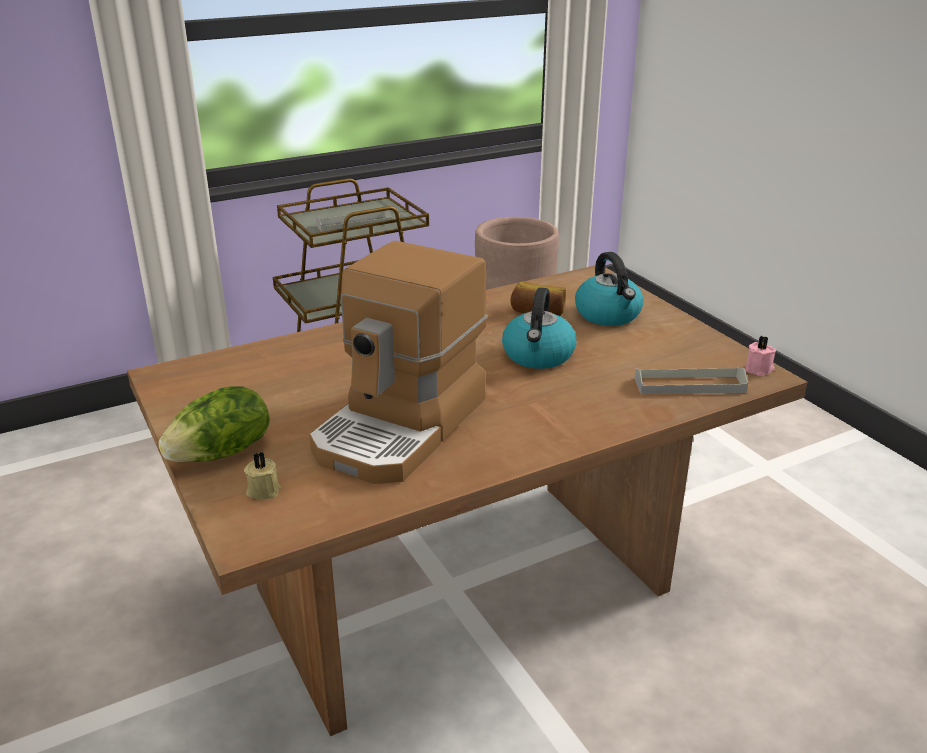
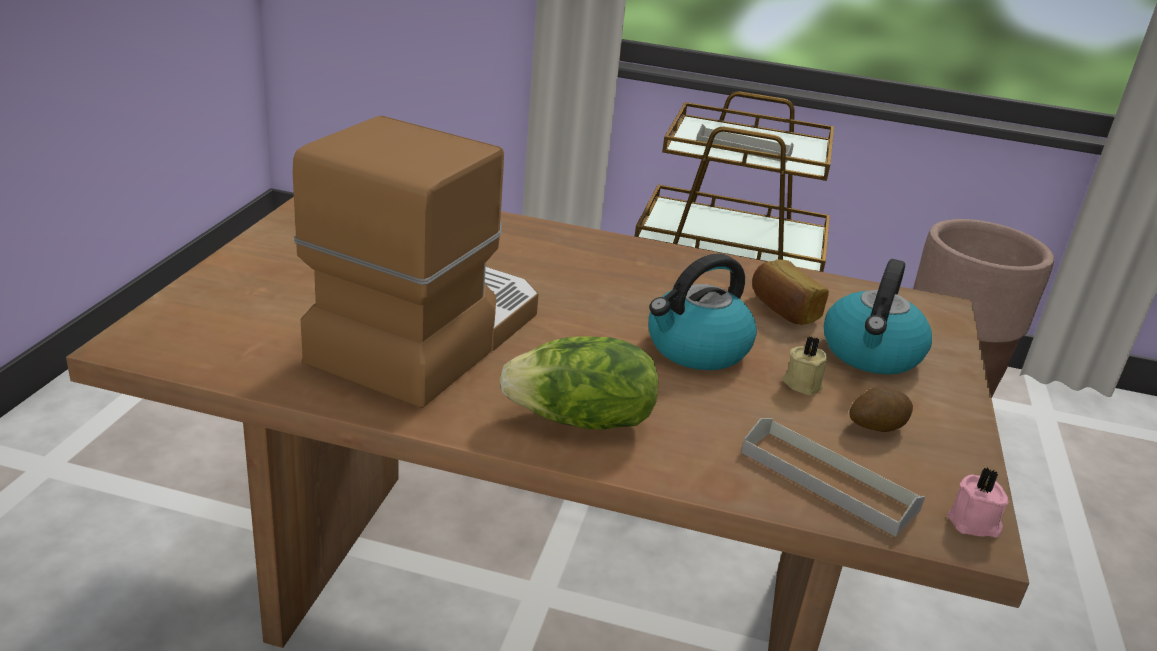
camera: 40 degrees right, 0 degrees up
lettuce [158,386,270,462] -> lettuce moved to [500,336,658,429]
beige candle [244,452,281,500] -> beige candle moved to [782,336,827,395]
coffee machine [309,241,487,484] -> coffee machine turned 135 degrees clockwise [293,116,539,408]
none -> potato [849,388,913,432]

